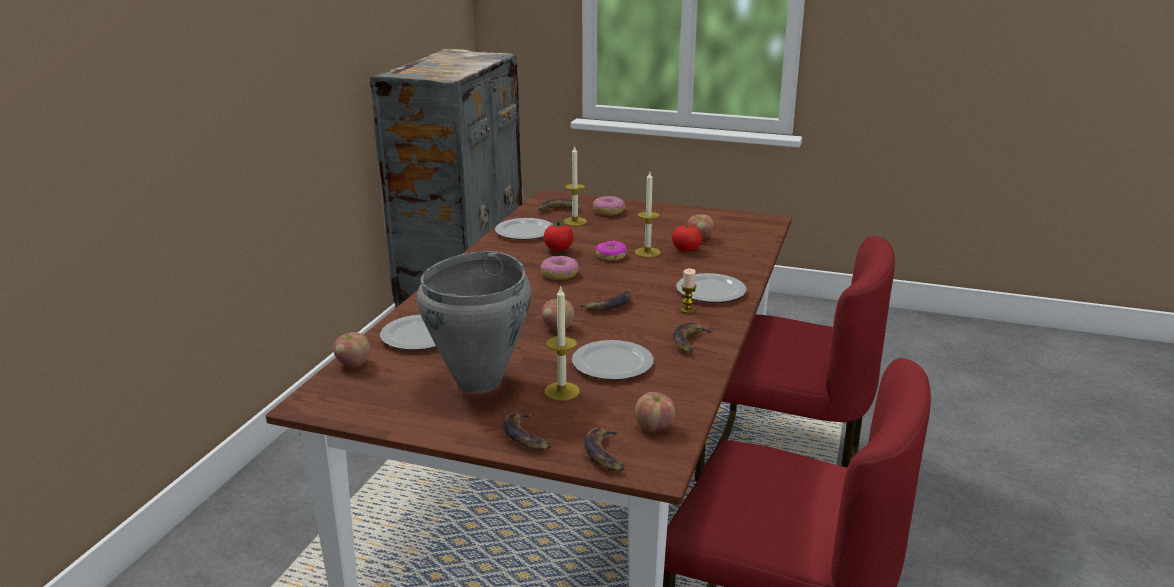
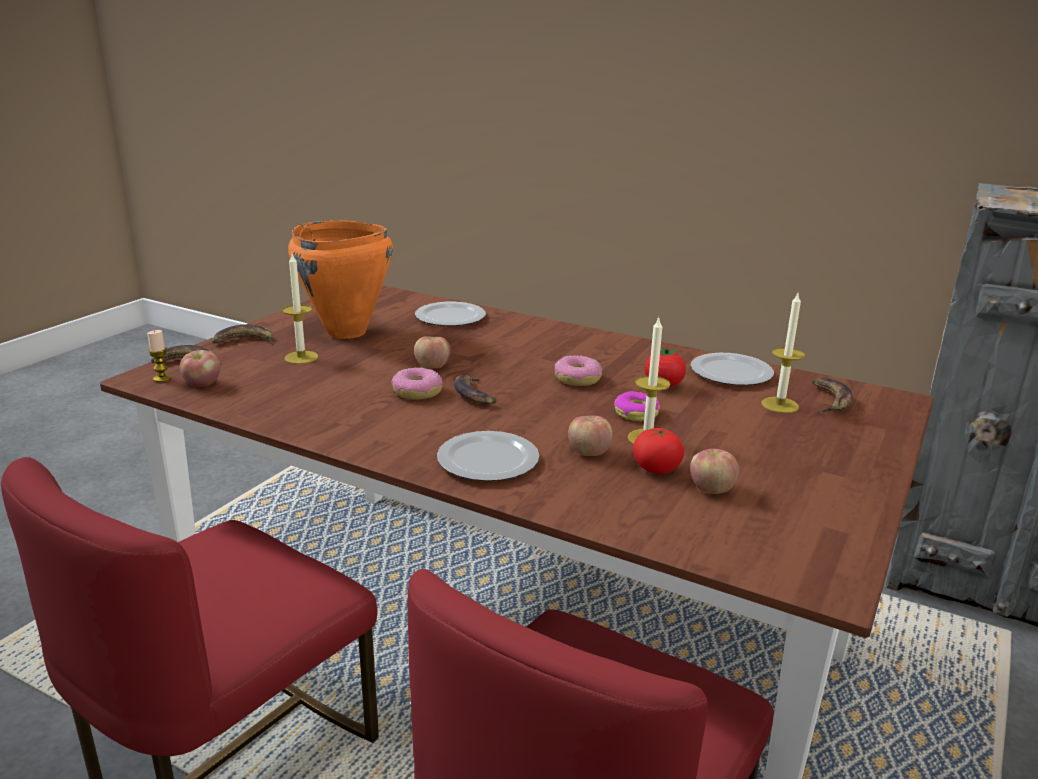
camera: 100 degrees right, 0 degrees up
apple [333,332,370,367] -> apple moved to [568,415,613,456]
grey cooking pot [416,251,531,393] -> orange cooking pot [288,220,393,339]
plate [572,340,654,380] -> none
donut [593,196,625,215] -> donut moved to [391,367,442,400]
banana [673,322,715,353] -> none
candle [681,268,696,314] -> candle moved to [147,330,171,382]

